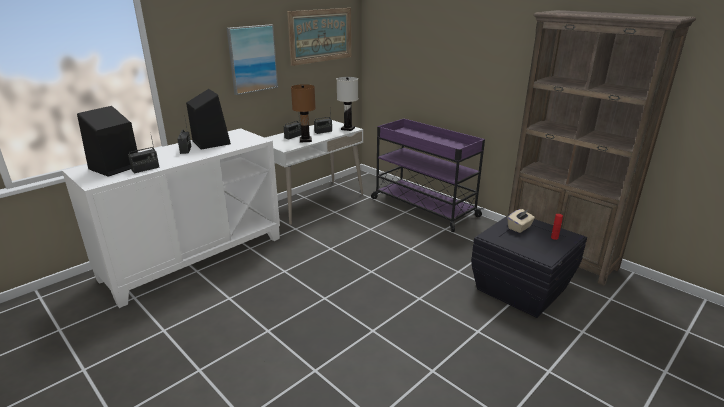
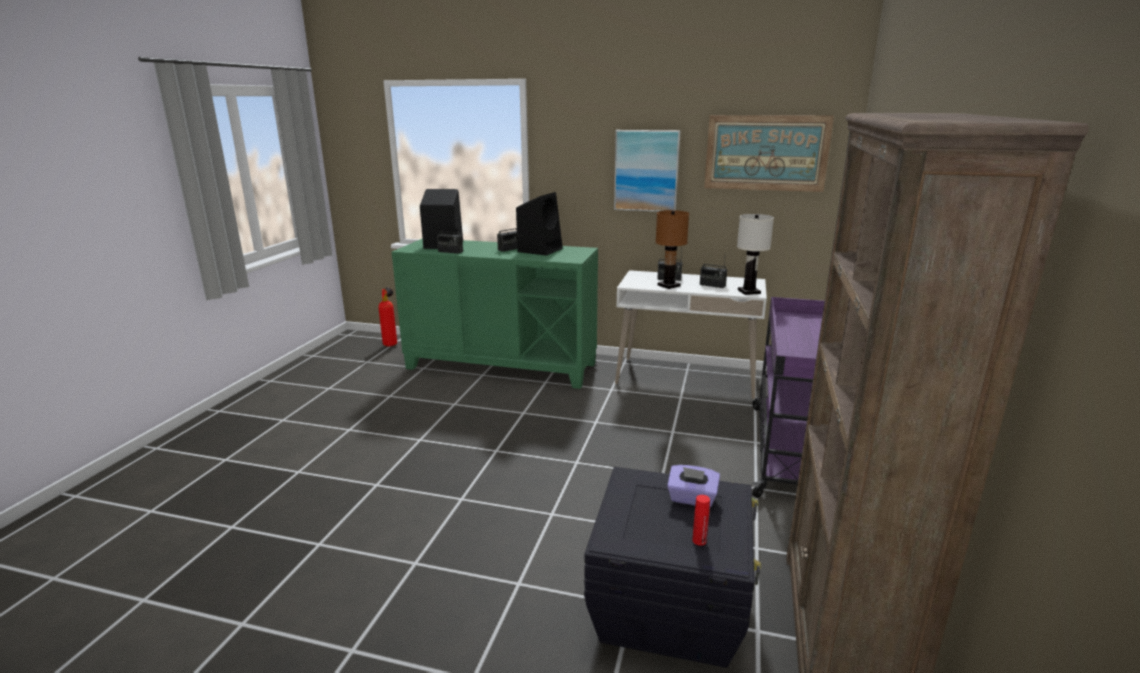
camera: 60 degrees right, 5 degrees down
white cabinet [62,128,280,308] -> green cabinet [392,238,598,389]
beige tissue box [508,209,535,233] -> purple tissue box [667,465,720,507]
none -> fire extinguisher [378,287,397,347]

